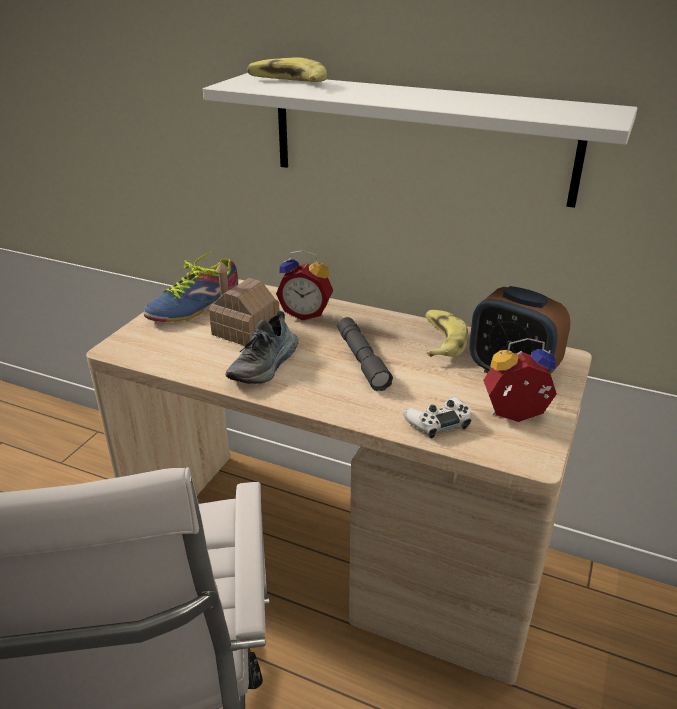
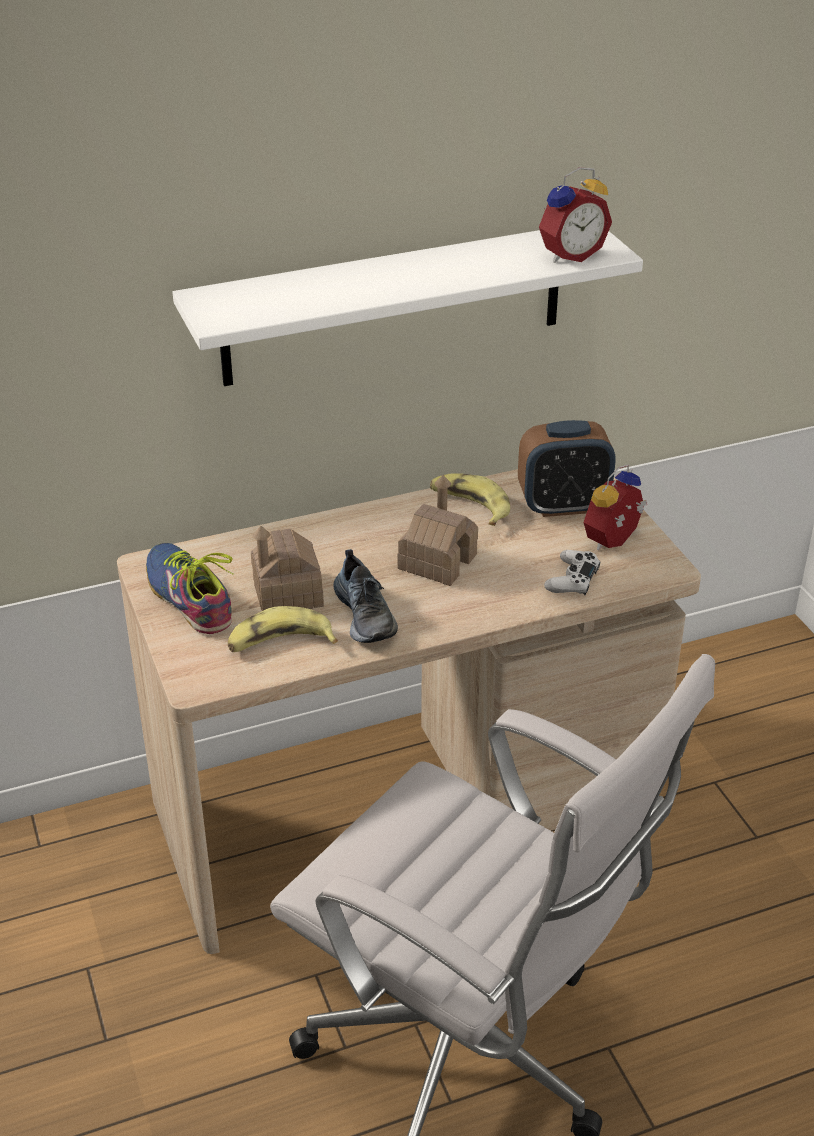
camera: 45 degrees left, 5 degrees up
shoe [144,251,238,322] -> shoe turned 150 degrees clockwise [146,543,233,634]
banana [247,57,327,82] -> banana moved to [228,606,338,652]
alarm clock [276,250,333,321] -> alarm clock moved to [539,167,612,263]
grey flashlight [338,317,393,391] -> toy house [397,475,478,586]

